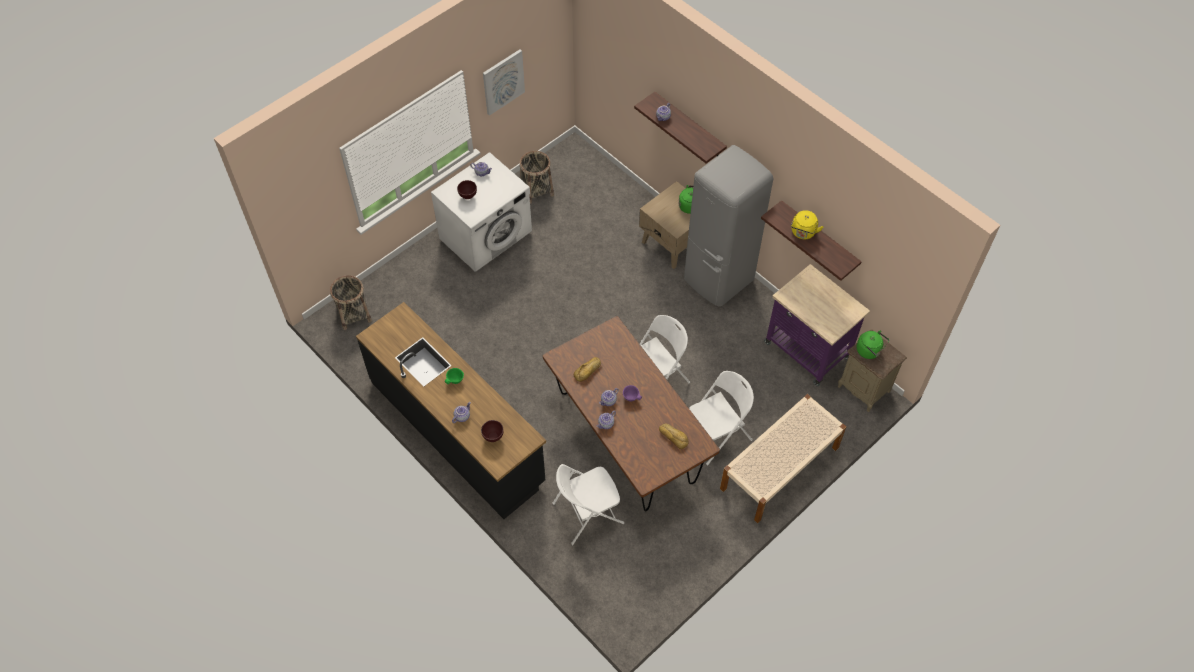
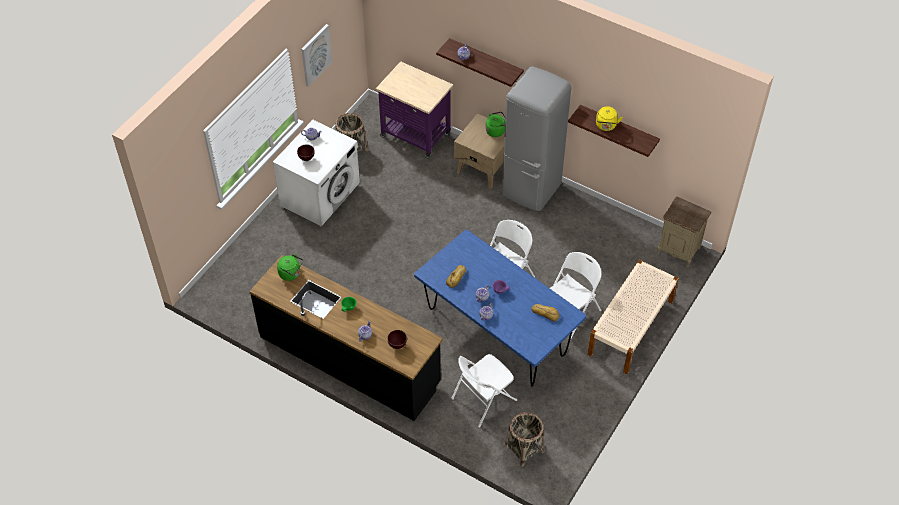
camera: 15 degrees left, 5 degrees down
basket [330,276,372,330] -> basket moved to [505,412,545,467]
brown dining table [543,316,720,512] -> blue dining table [414,229,586,387]
purple cart [764,264,870,387] -> purple cart moved to [376,61,453,159]
green kettle [857,330,889,359] -> green kettle moved to [277,254,303,281]

